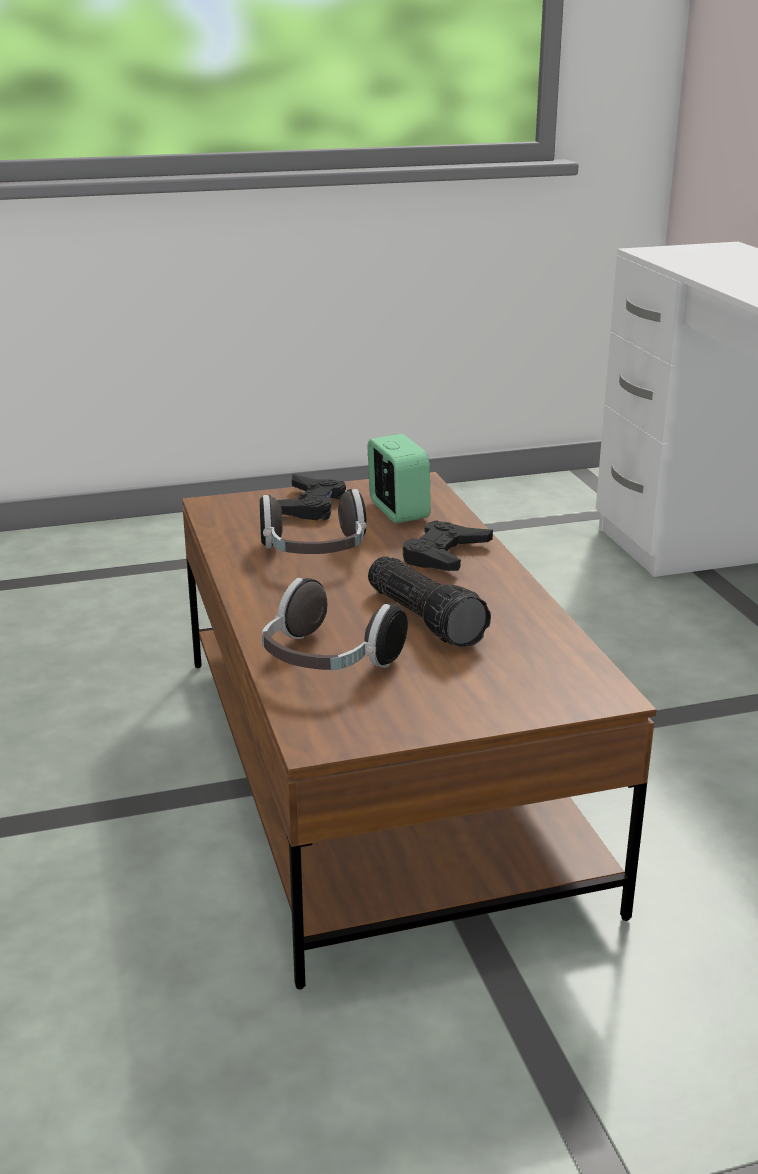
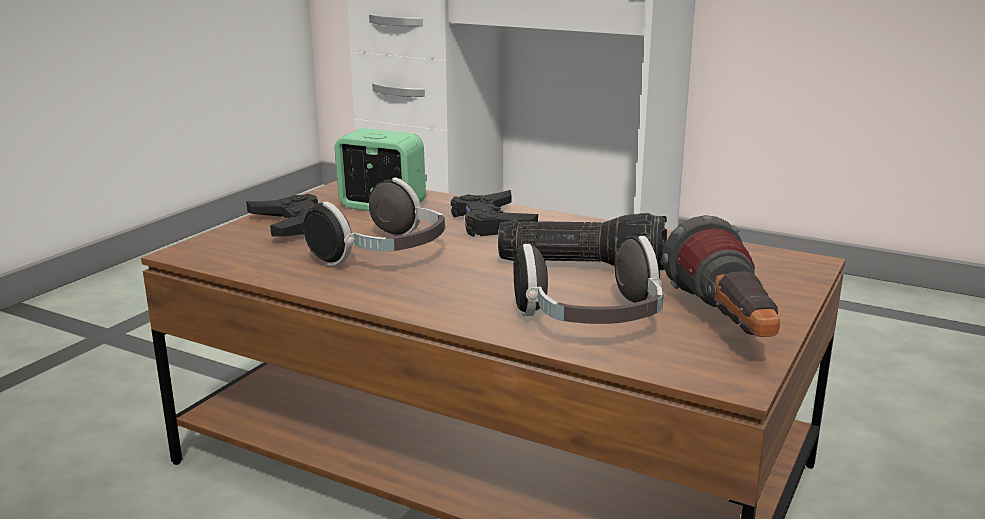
camera: 45 degrees left, 5 degrees down
none -> flashlight [662,215,780,337]

